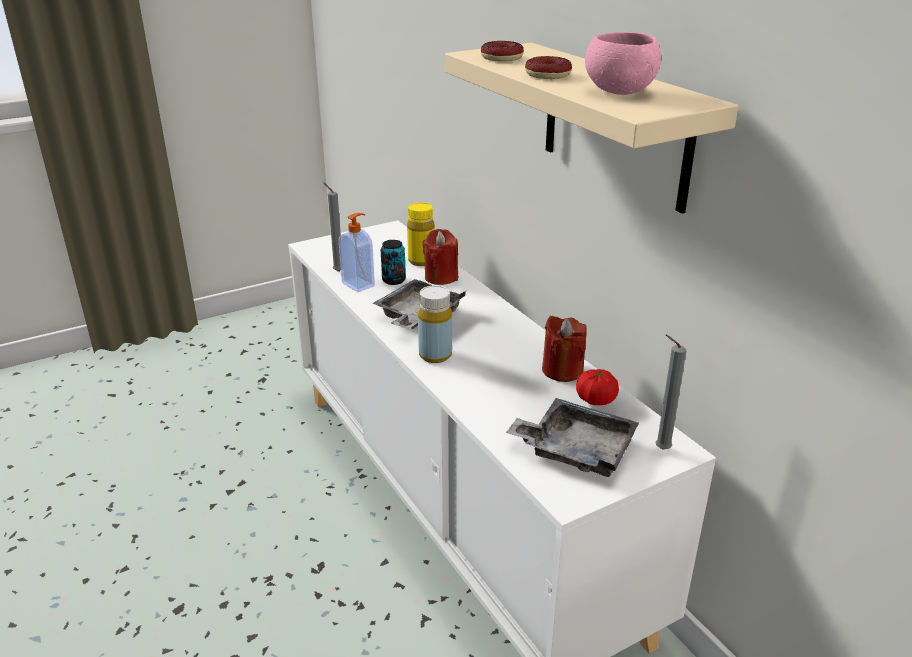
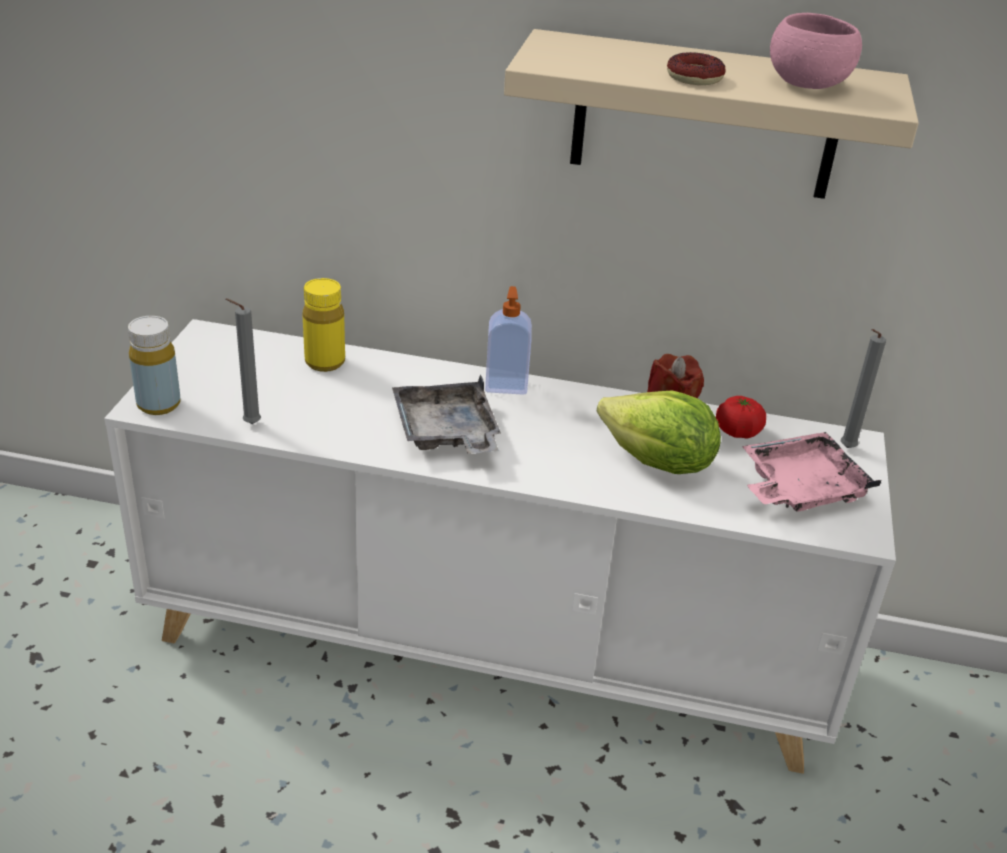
camera: 50 degrees left, 5 degrees up
soap dispenser [339,213,375,292] -> soap dispenser moved to [485,286,532,395]
can [381,240,406,285] -> none
yellow bottle [418,285,452,363] -> yellow bottle moved to [128,316,181,415]
red candle [423,229,458,285] -> none
donut [481,41,524,62] -> none
grey tray [506,398,639,477] -> pink tray [742,432,882,512]
none -> lettuce [597,390,721,474]

